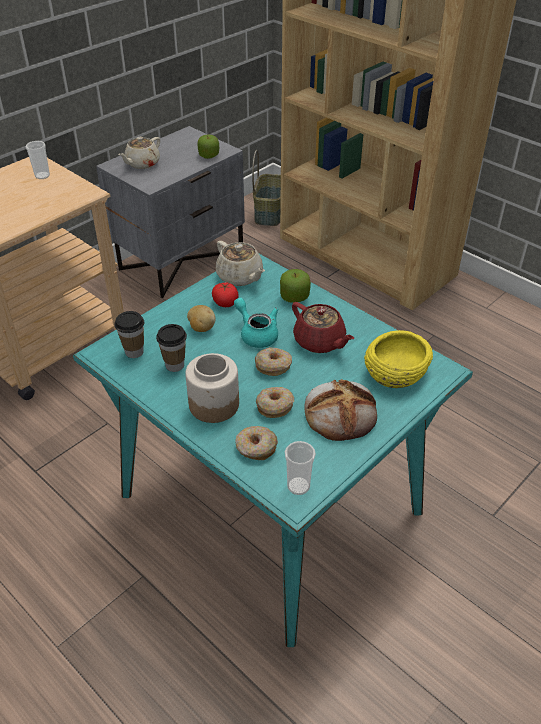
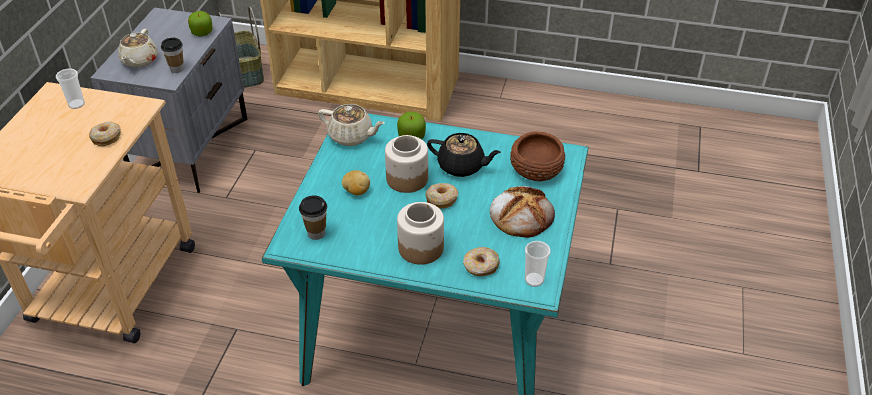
camera: 30 degrees left, 0 degrees up
cup [156,324,187,372] -> cup moved to [161,38,184,73]
tomato [212,283,239,307] -> none
turquoise teapot [234,298,278,348] -> jar [385,135,428,193]
donut [256,387,294,418] -> donut moved to [89,122,121,146]
red teapot [292,302,354,353] -> black teapot [427,133,501,177]
yellow bowl [364,330,433,388] -> brown bowl [510,132,565,181]

